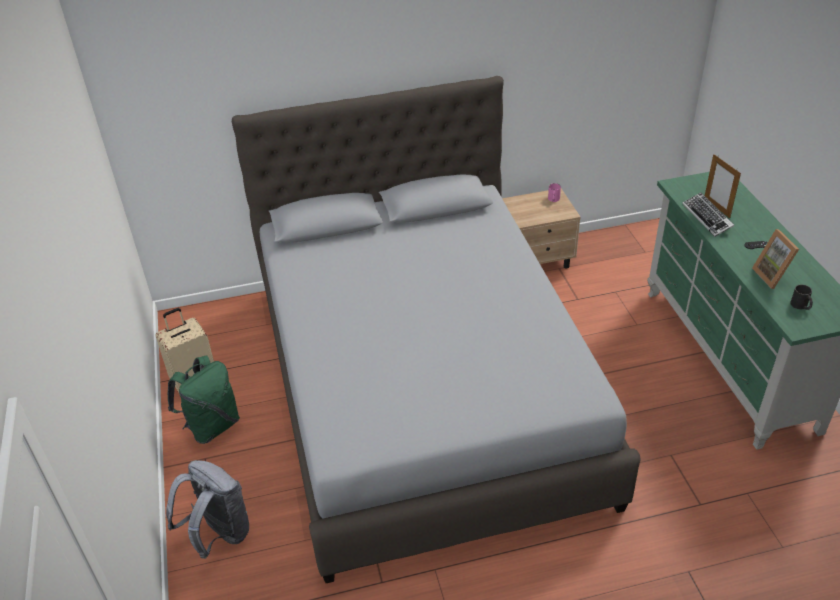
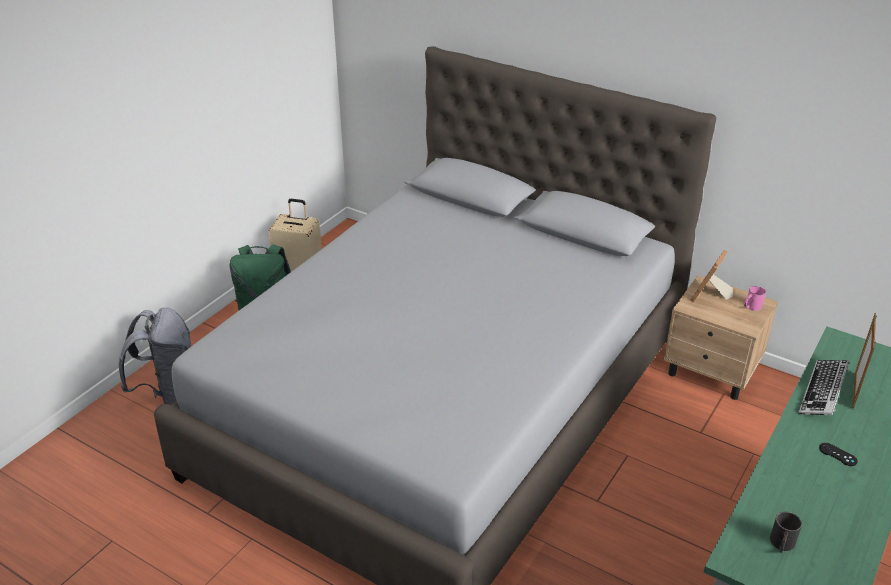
camera: 45 degrees right, 5 degrees down
picture frame [752,229,799,289] -> picture frame moved to [691,250,733,302]

